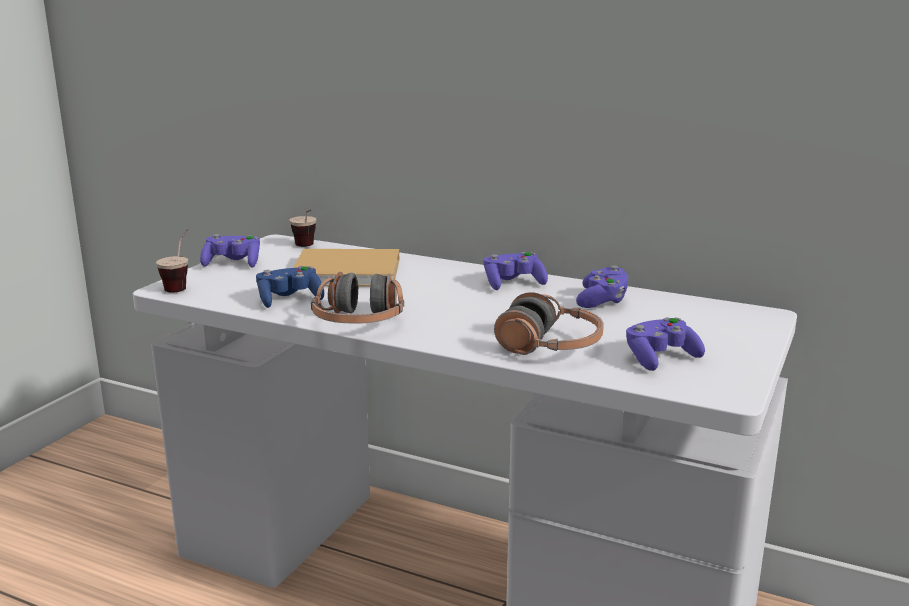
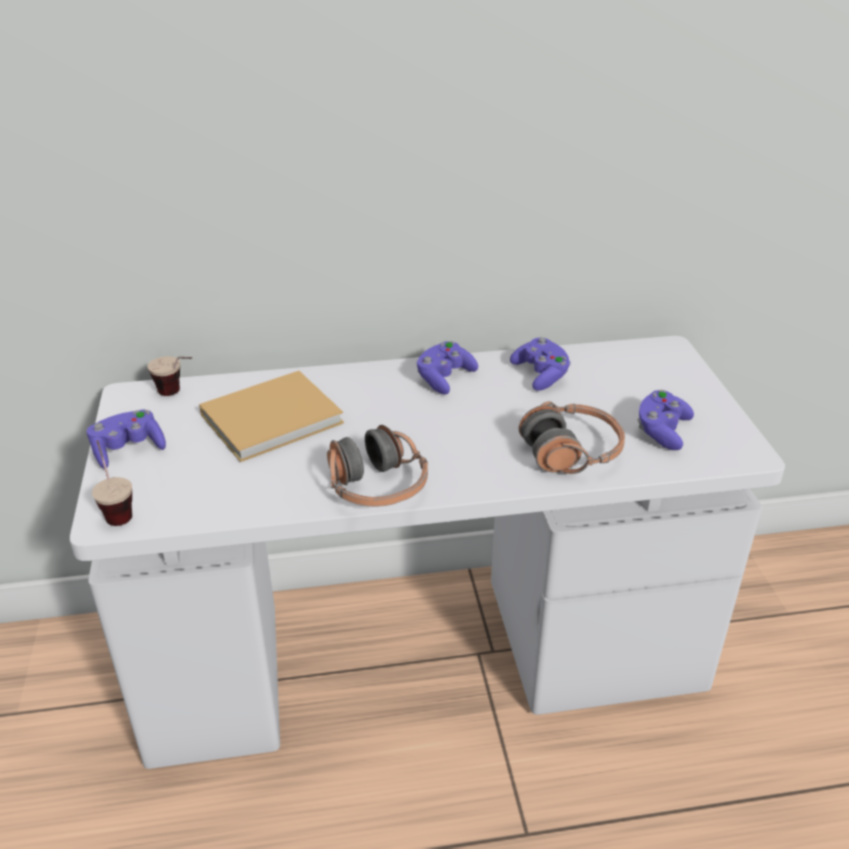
camera: 35 degrees left, 15 degrees up
blue game controller [256,266,324,308] -> none

